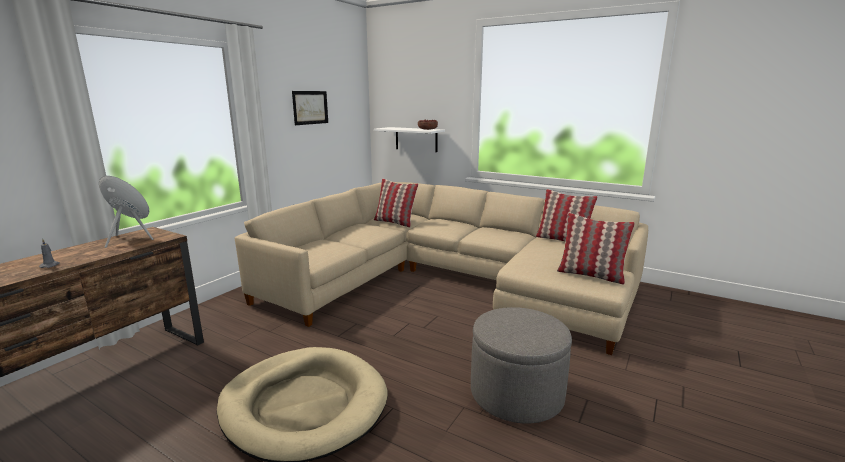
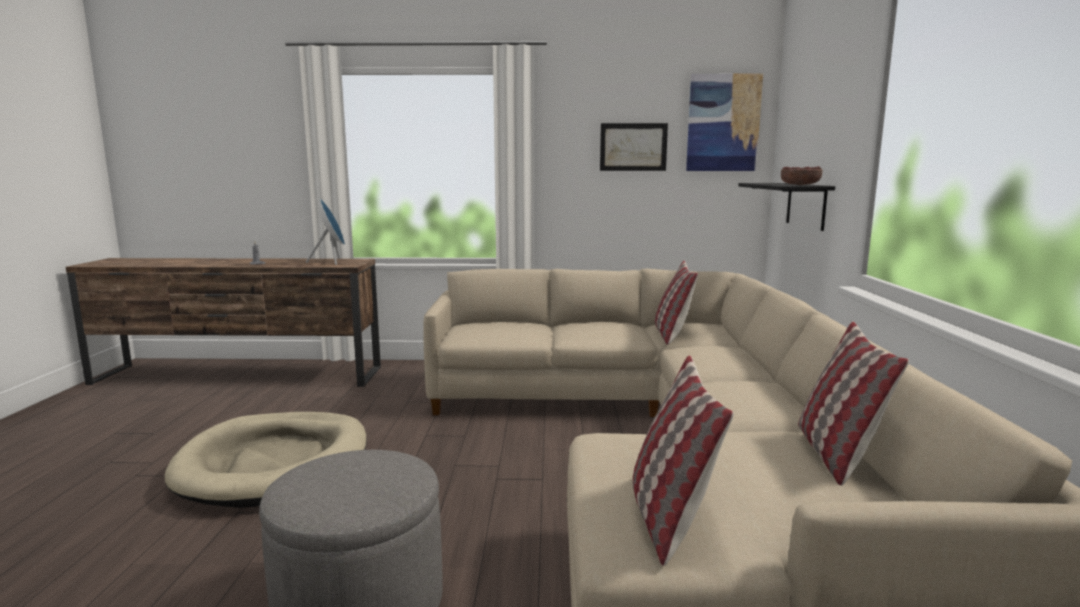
camera: 60 degrees right, 5 degrees down
white shelf [374,127,445,152] -> black shelf [738,183,835,231]
none -> picture [686,73,763,171]

